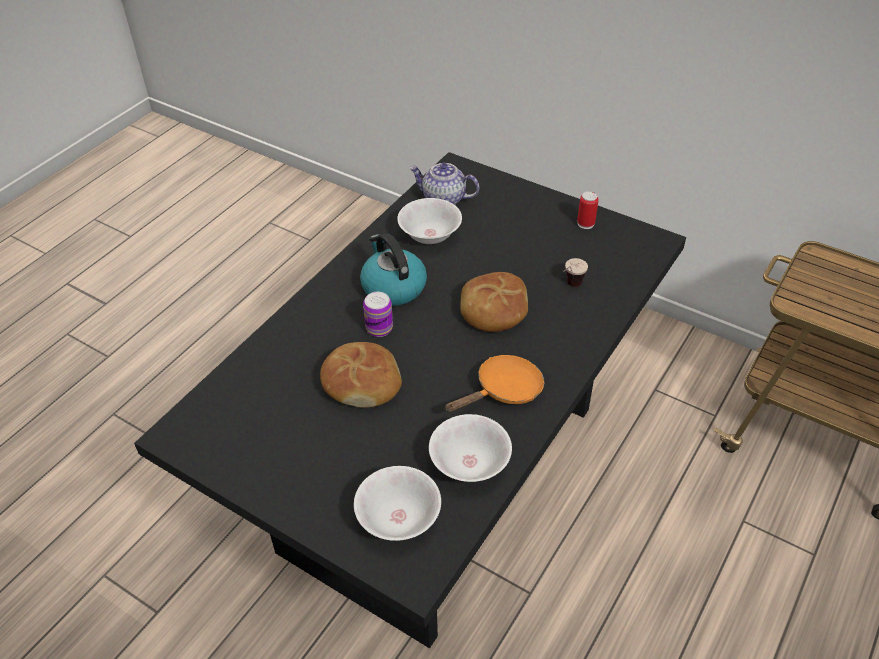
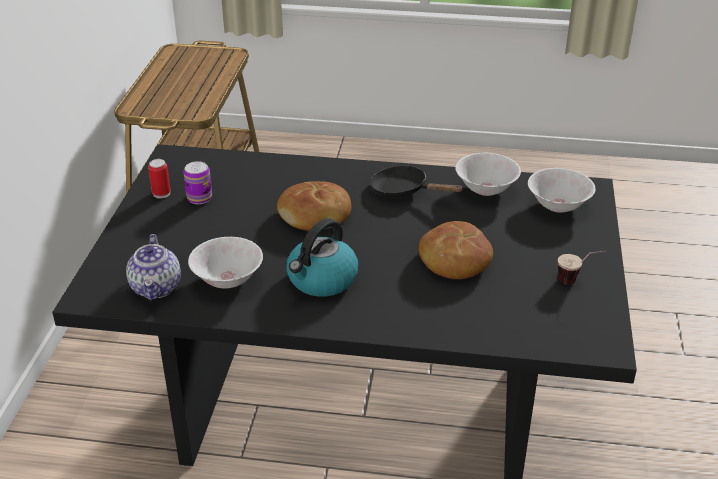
camera: 115 degrees left, 10 degrees down
can [363,292,393,337] -> can moved to [183,161,212,204]
orange frying pan [445,355,544,412] -> black frying pan [370,166,464,198]
cup [563,258,588,287] -> cup moved to [558,250,606,285]

